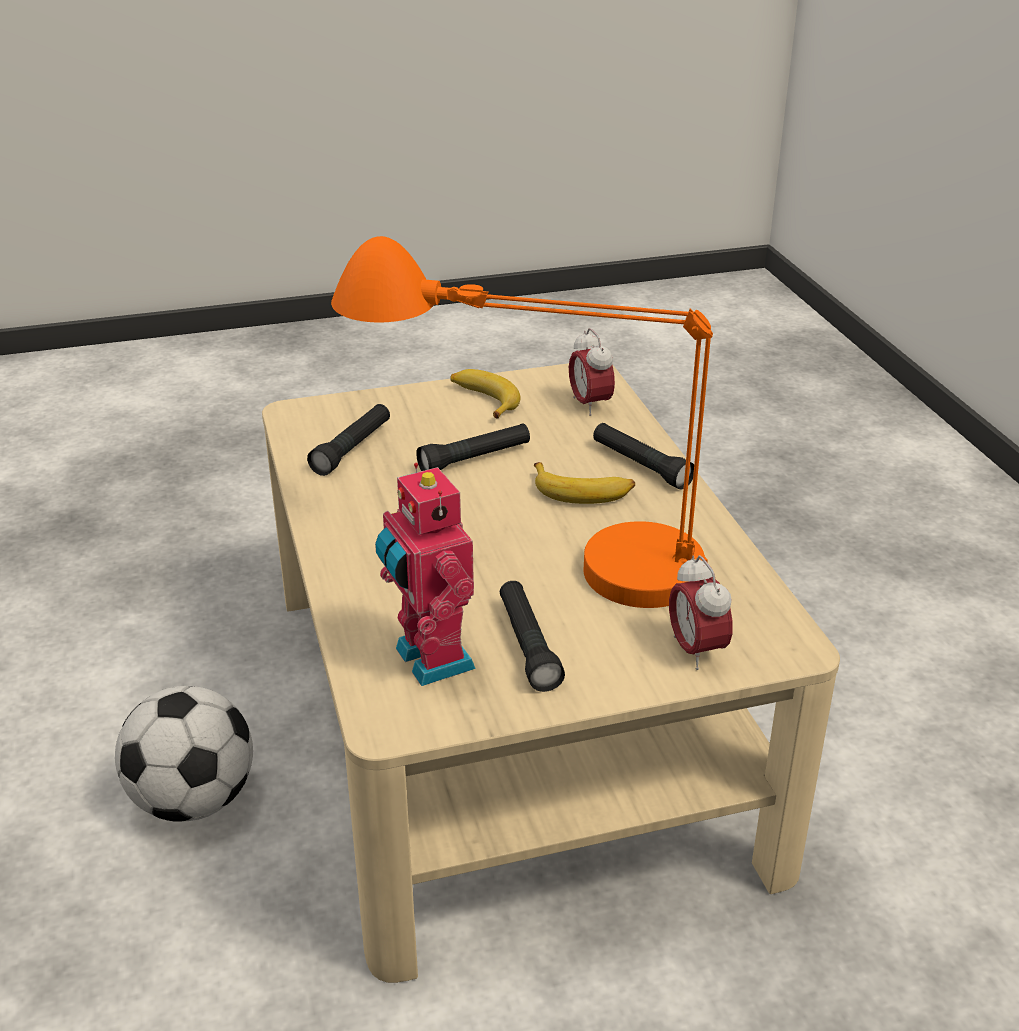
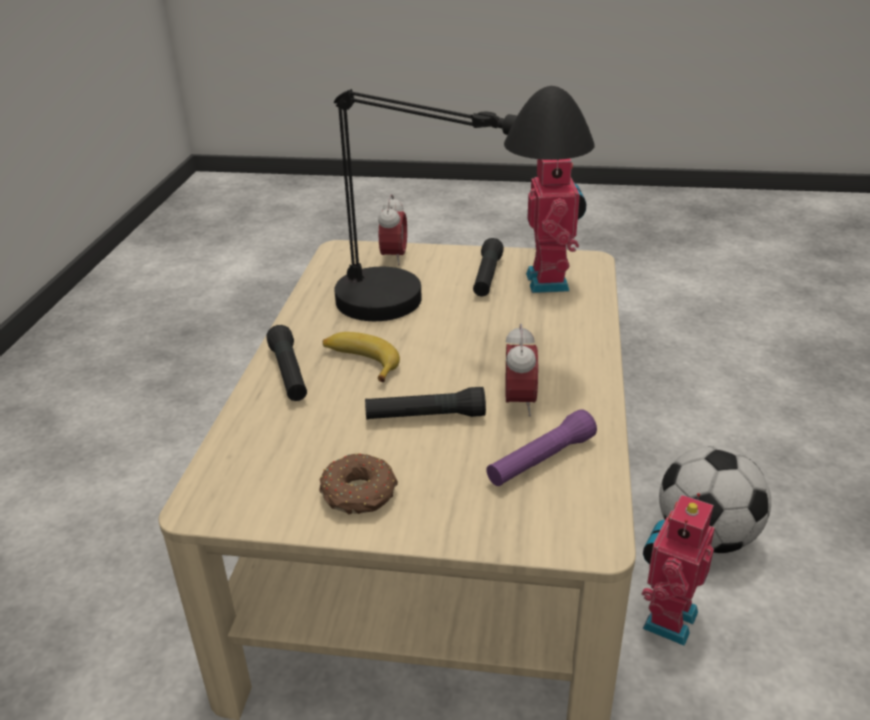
camera: 155 degrees left, 0 degrees up
black flashlight [307,404,390,476] -> purple flashlight [486,409,597,486]
orange table lamp [331,236,713,608] -> black table lamp [334,86,595,321]
banana [450,369,521,419] -> donut [319,453,398,514]
alarm clock [569,328,615,416] -> alarm clock moved to [506,324,538,416]
none -> toy robot [642,493,715,646]

